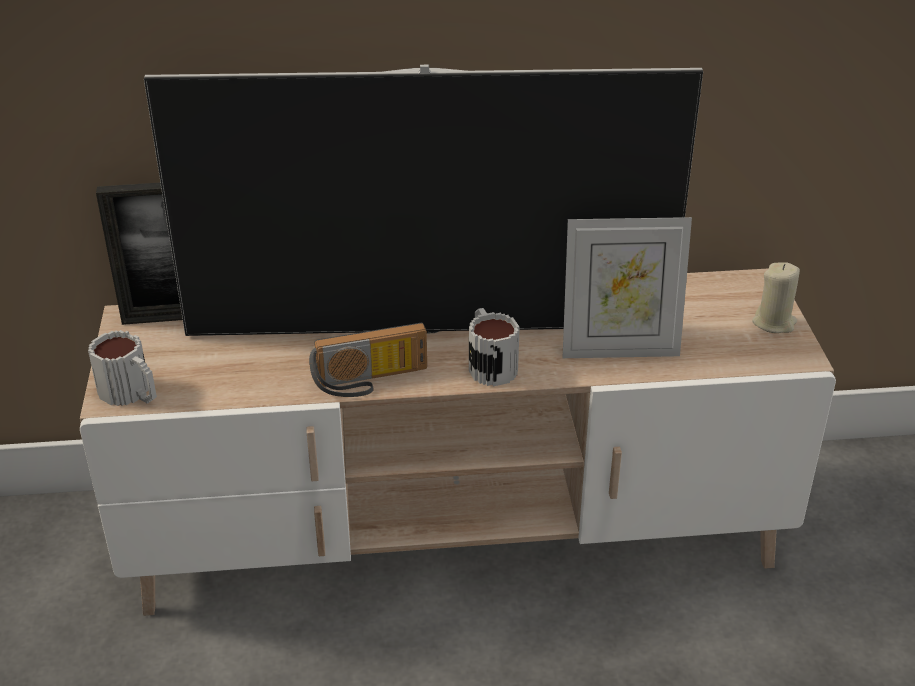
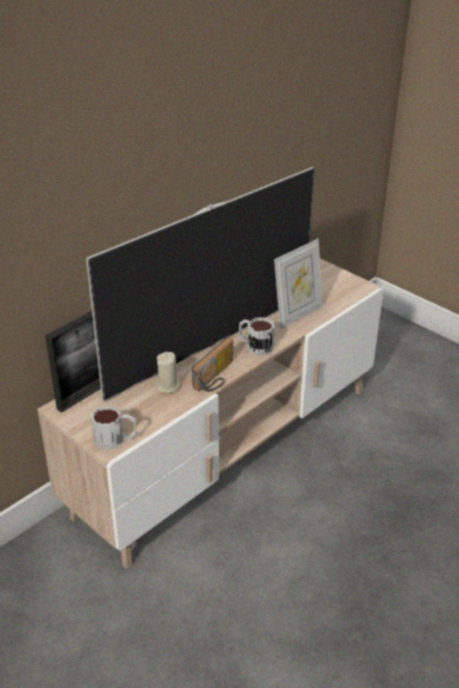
camera: 40 degrees left, 0 degrees up
beige candle [752,262,800,333] -> beige candle moved to [156,352,181,393]

